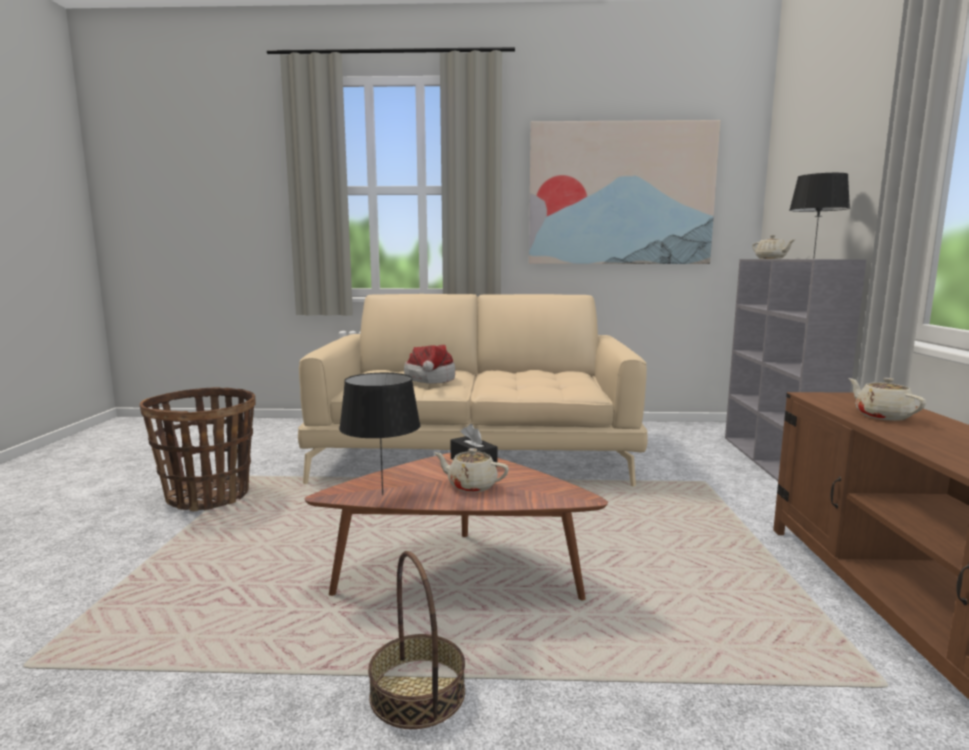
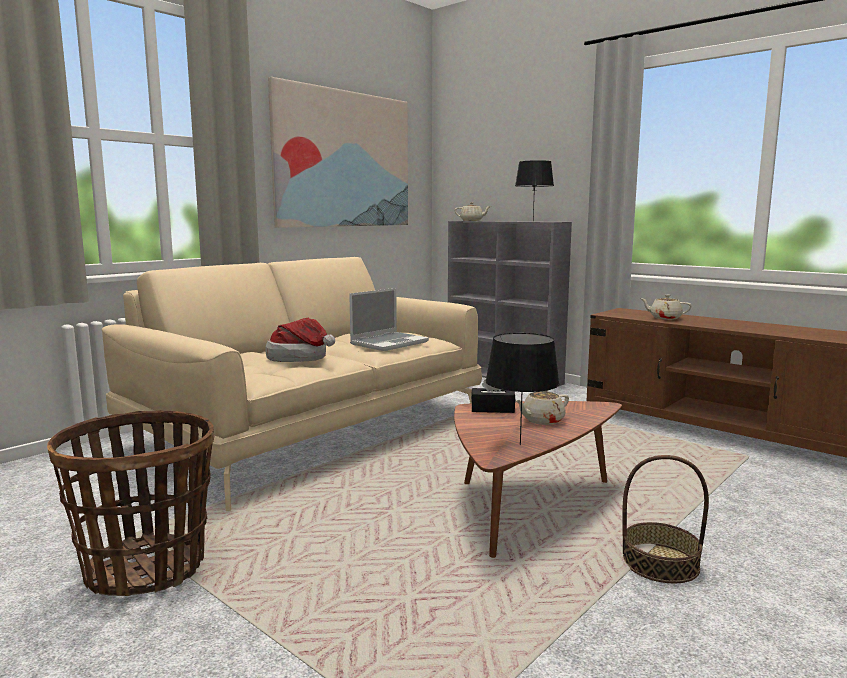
camera: 50 degrees left, 0 degrees up
none -> laptop [349,288,429,351]

